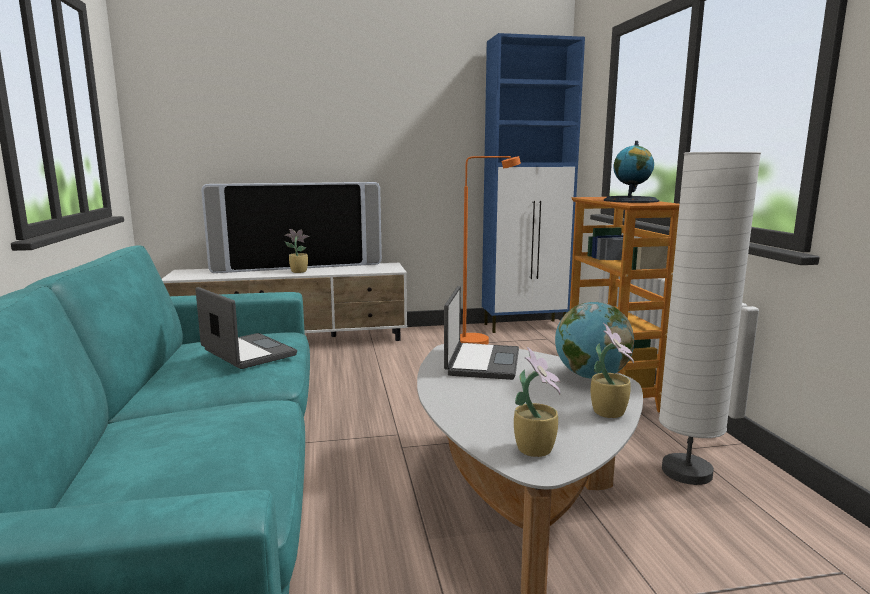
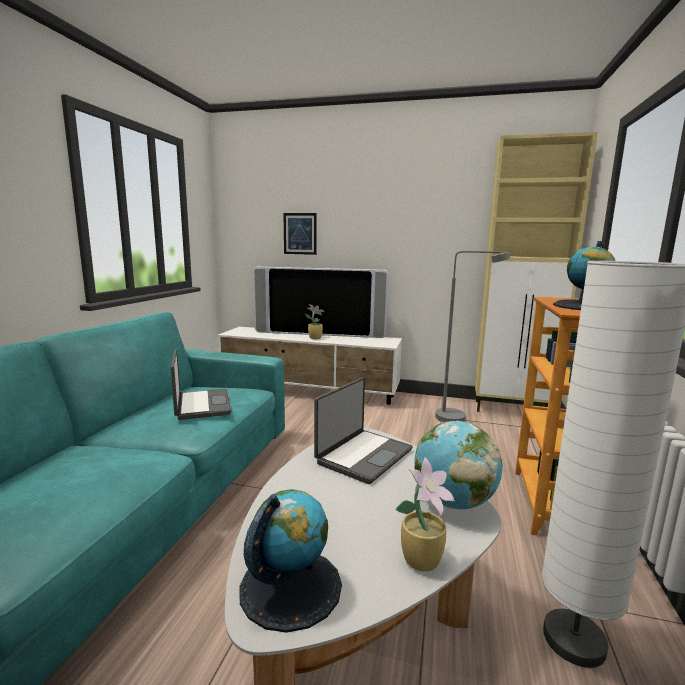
camera: 25 degrees right, 0 degrees up
orange floor lamp [460,156,521,345] -> grey floor lamp [435,251,510,422]
blue cabinet [482,33,585,333] -> beige cabinet [475,132,598,412]
potted plant [514,347,560,457] -> globe [239,489,342,633]
none -> picture [284,213,317,255]

